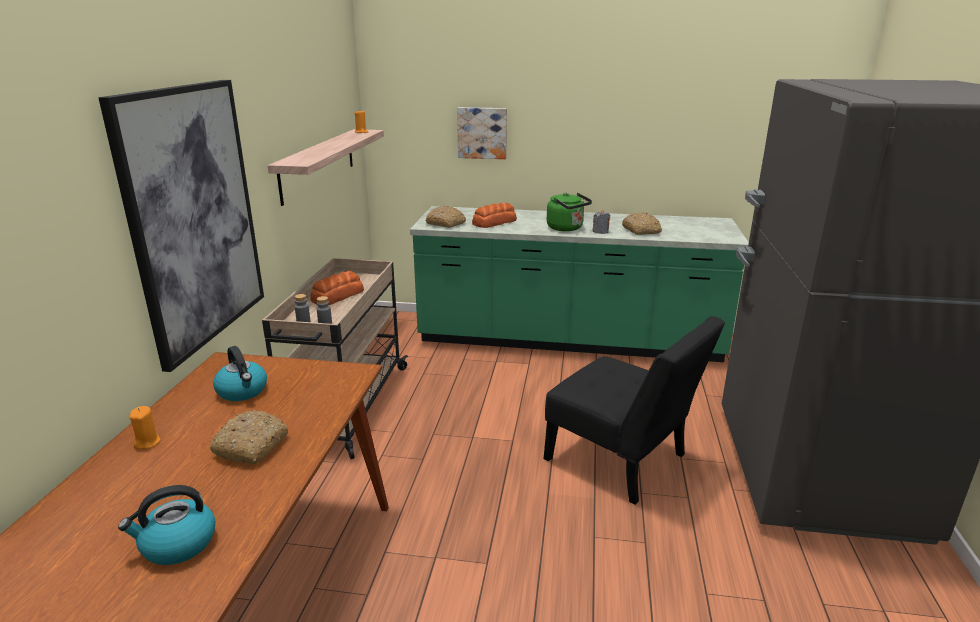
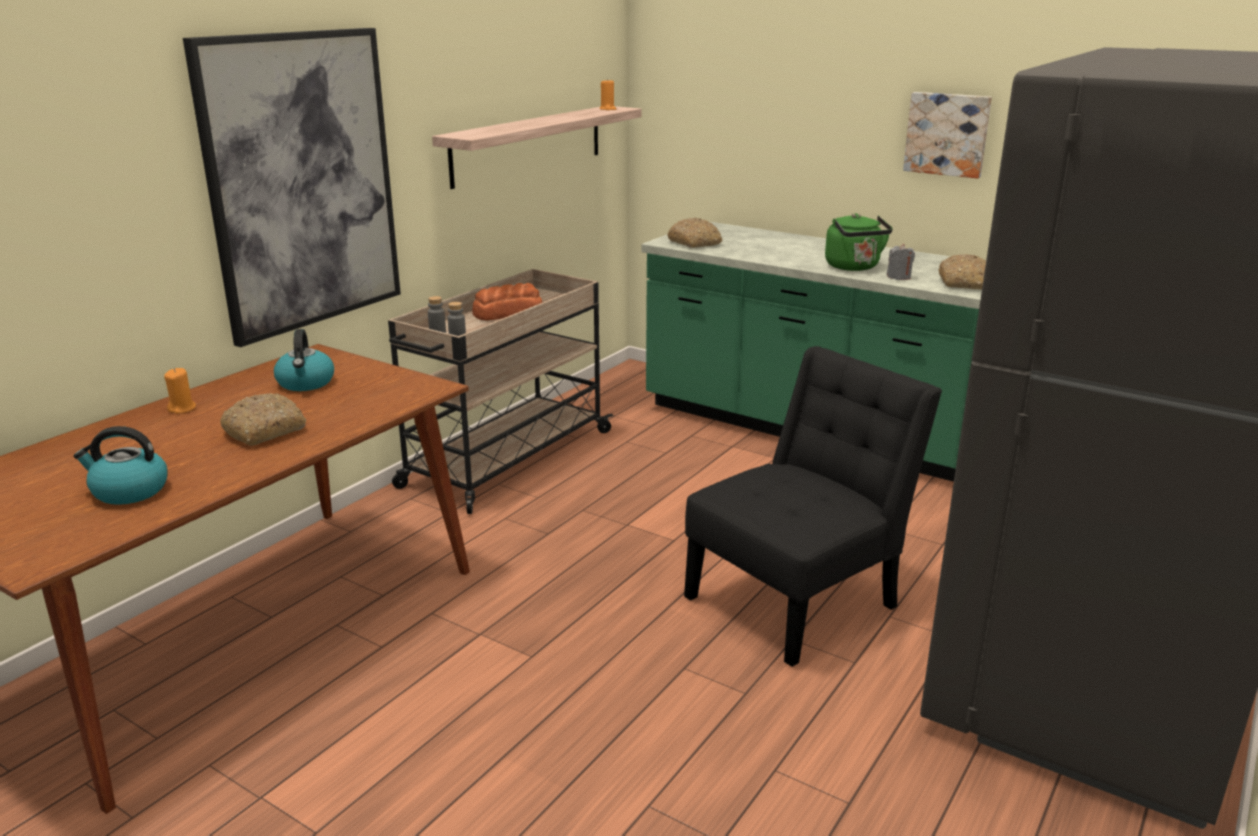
camera: 25 degrees right, 0 degrees up
picture [457,107,507,159] -> picture moved to [903,92,992,178]
bread [472,202,517,228] -> none
black chair [544,316,725,505] -> black chair turned 105 degrees counterclockwise [684,346,942,667]

